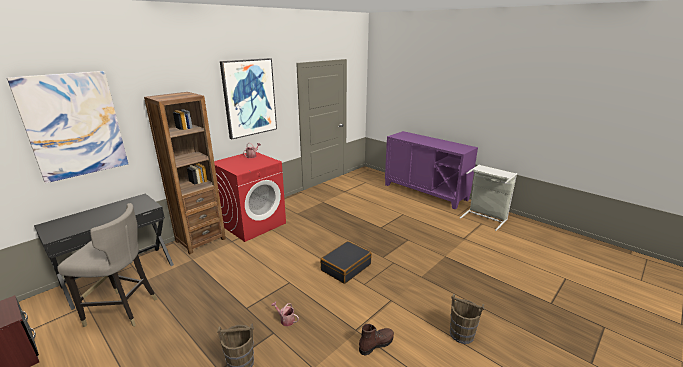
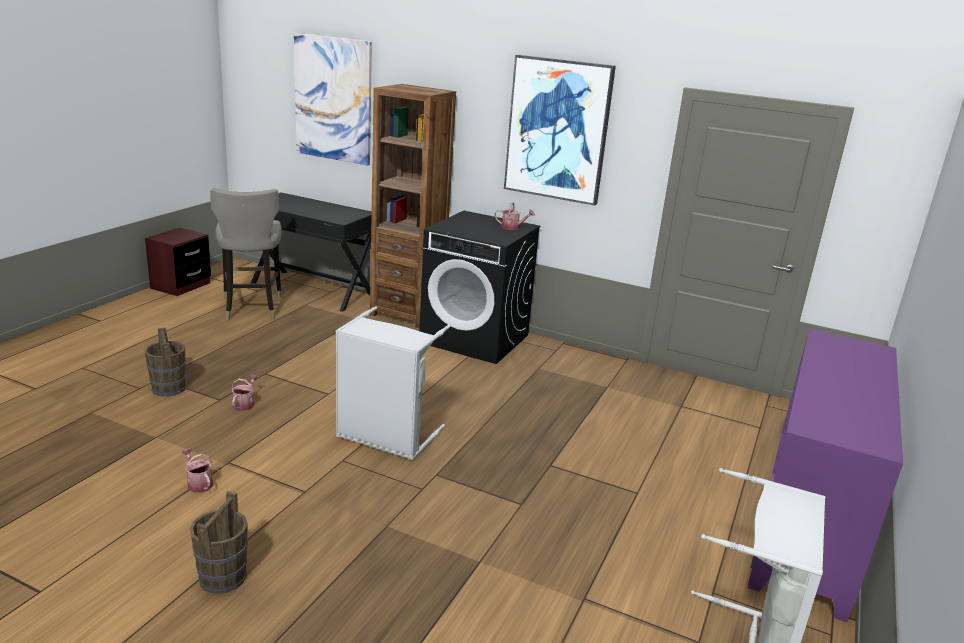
camera: 70 degrees right, 0 degrees up
red washing machine [214,152,286,242] -> black washing machine [419,211,540,364]
black suitcase [320,241,372,284] -> grey laundry basket [336,306,451,460]
brown boot [359,324,394,356] -> watering can [181,448,213,493]

